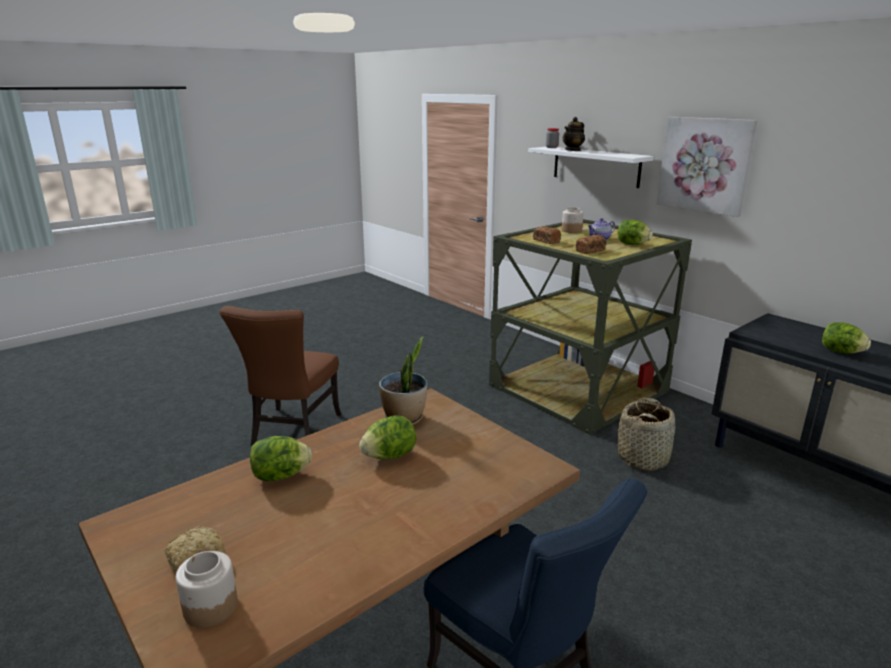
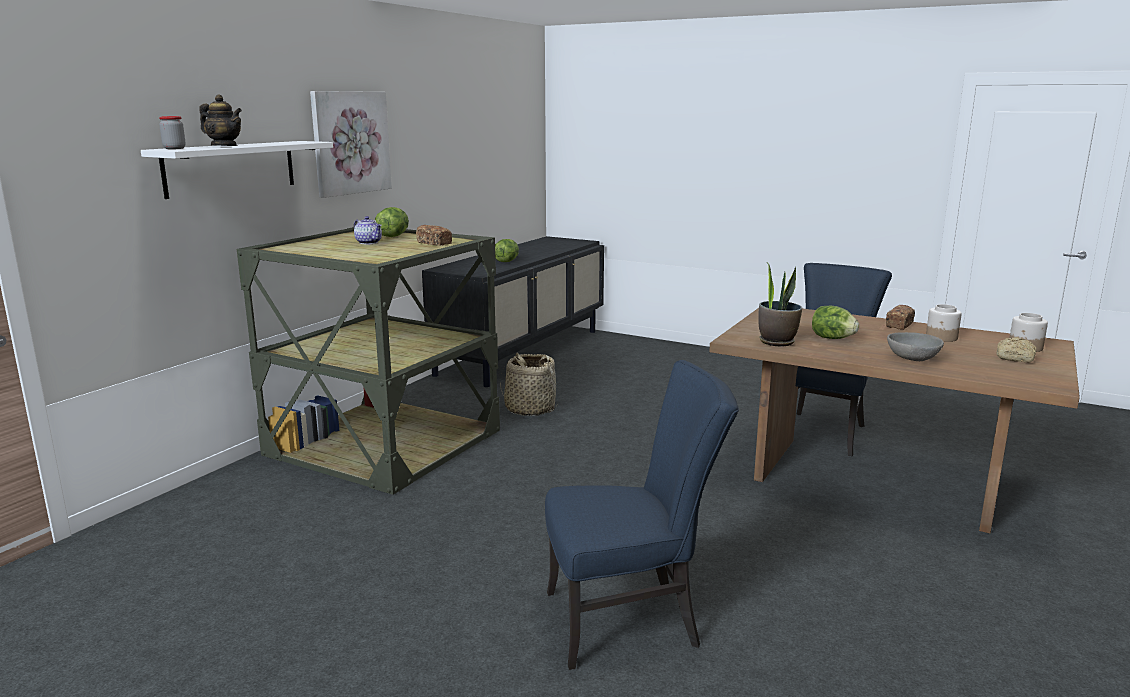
camera: 110 degrees left, 5 degrees down
brown chair [219,306,341,446] -> blue chair [545,360,739,670]
lettuce [250,436,312,481] -> grey bowl [887,332,944,361]
bread [533,227,561,244] -> bread moved to [886,305,915,330]
jar [562,208,584,233] -> jar moved to [926,304,962,342]

